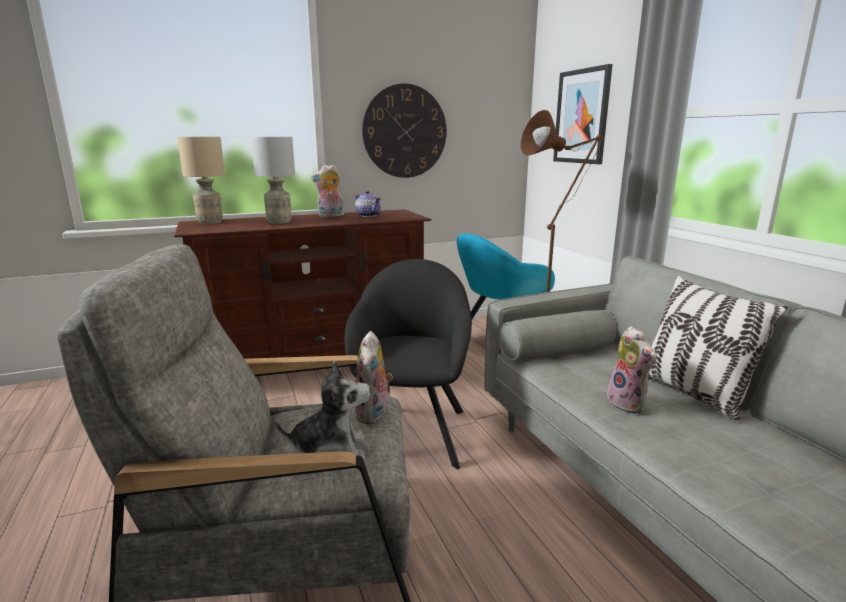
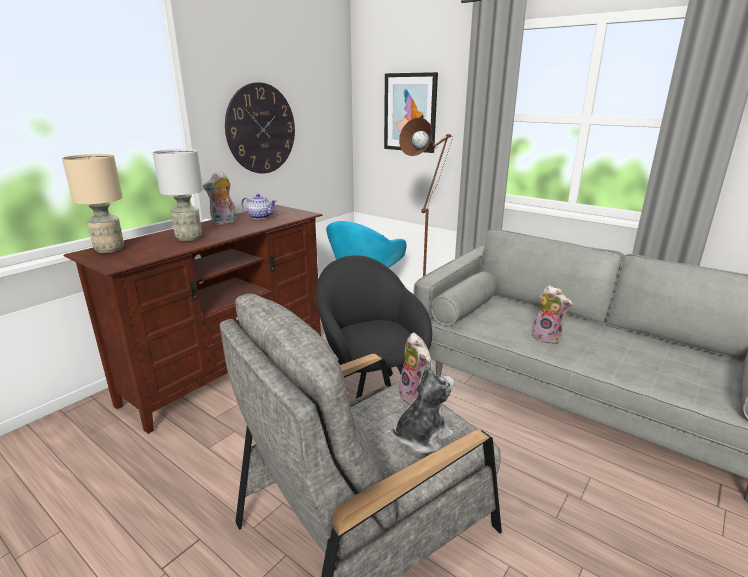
camera: 30 degrees left, 5 degrees up
pillow [648,275,788,421] -> none

